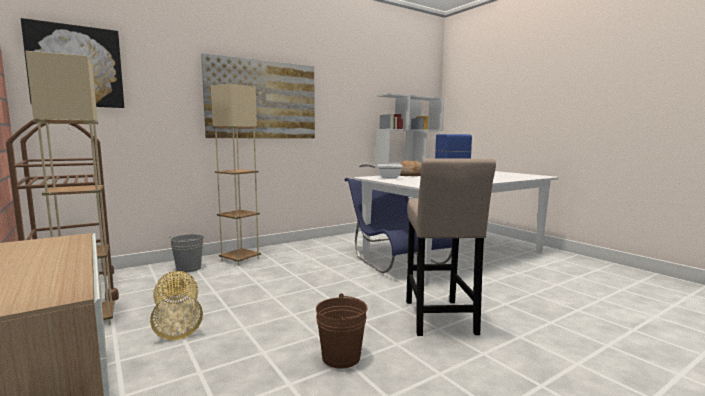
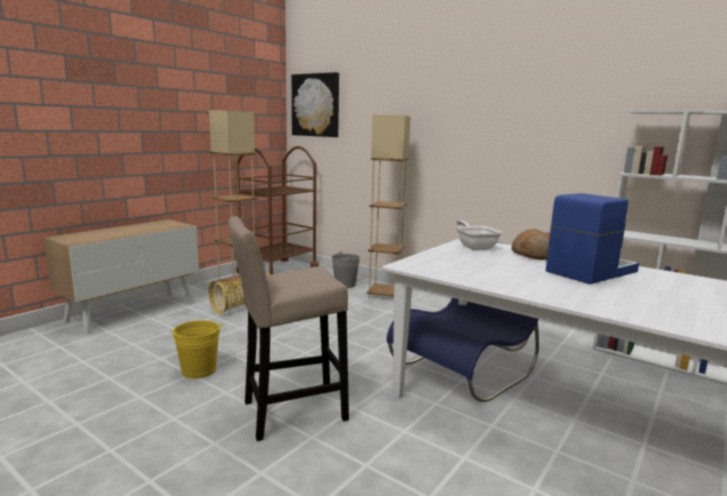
camera: 70 degrees right, 5 degrees up
picture [201,53,315,139] -> none
brown bucket [316,294,368,368] -> yellow bucket [170,320,223,379]

